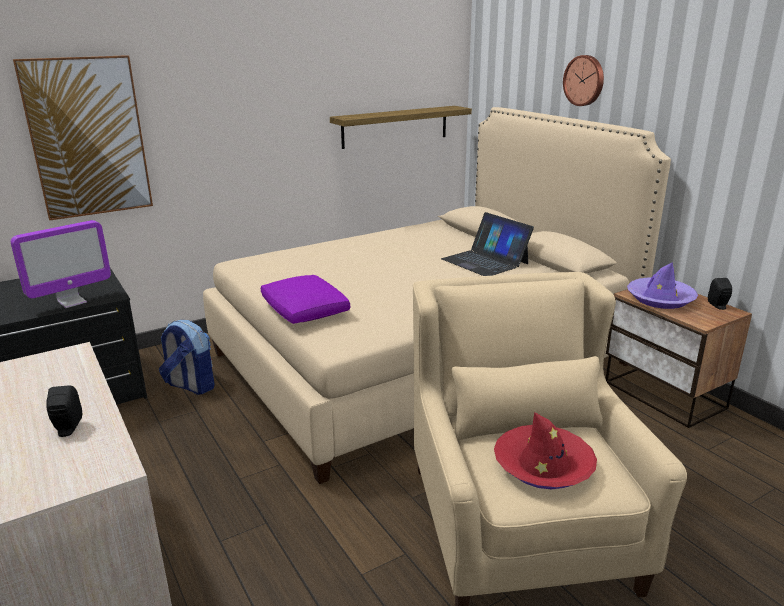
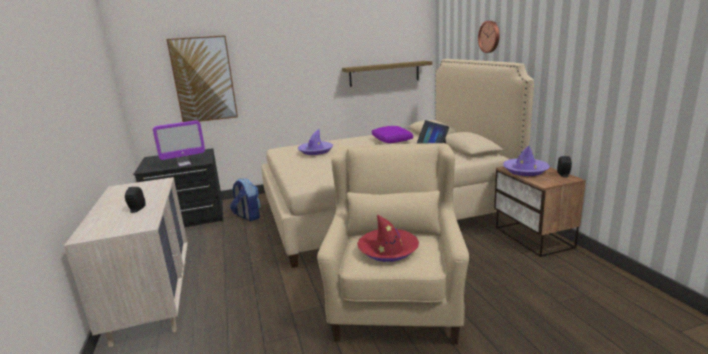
camera: 15 degrees right, 5 degrees down
purple pillow [261,275,350,324] -> purple pillow moved to [372,126,413,143]
none -> purple hat [298,129,333,155]

